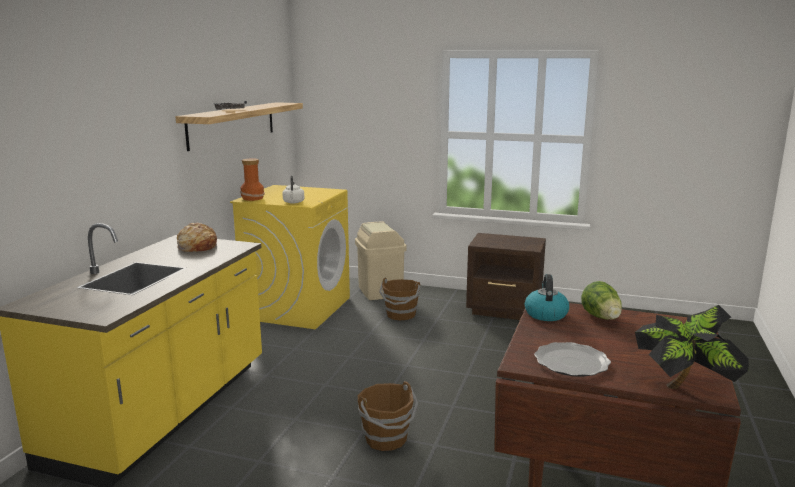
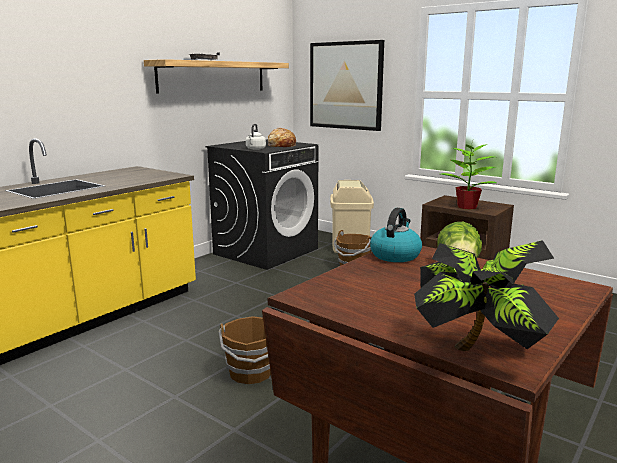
camera: 20 degrees right, 0 degrees up
bread [177,223,217,252] -> bread moved to [268,128,296,147]
yellow washing machine [230,185,350,329] -> black washing machine [205,139,319,270]
vase [240,159,265,201] -> none
plate [534,342,611,377] -> none
none -> picture [310,40,384,131]
none -> potted plant [441,145,497,210]

